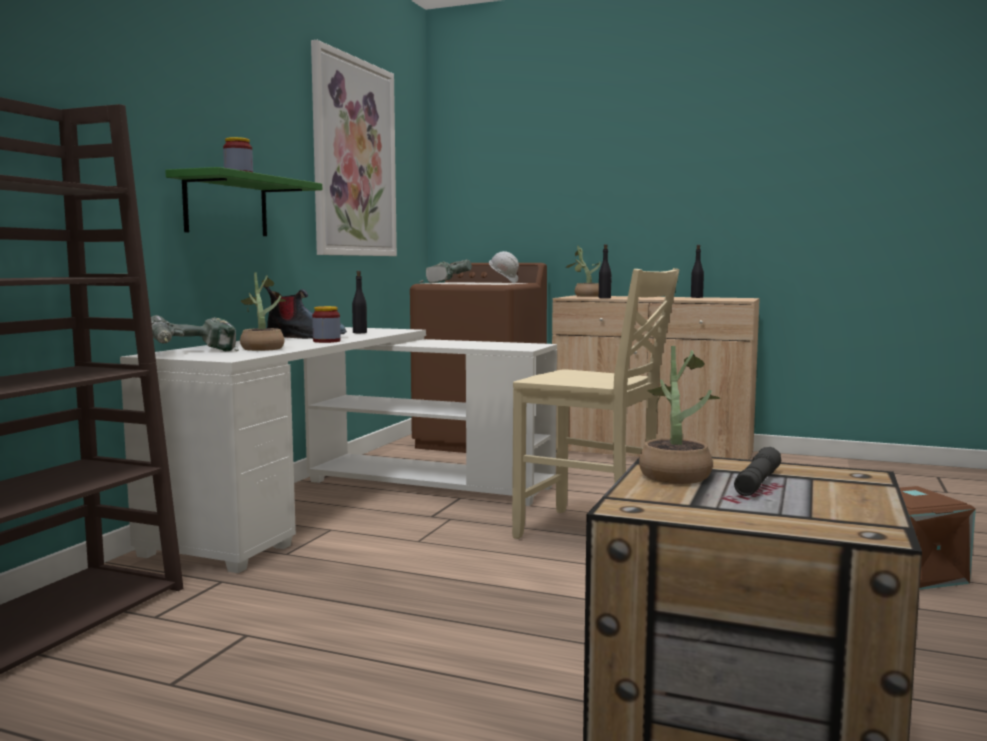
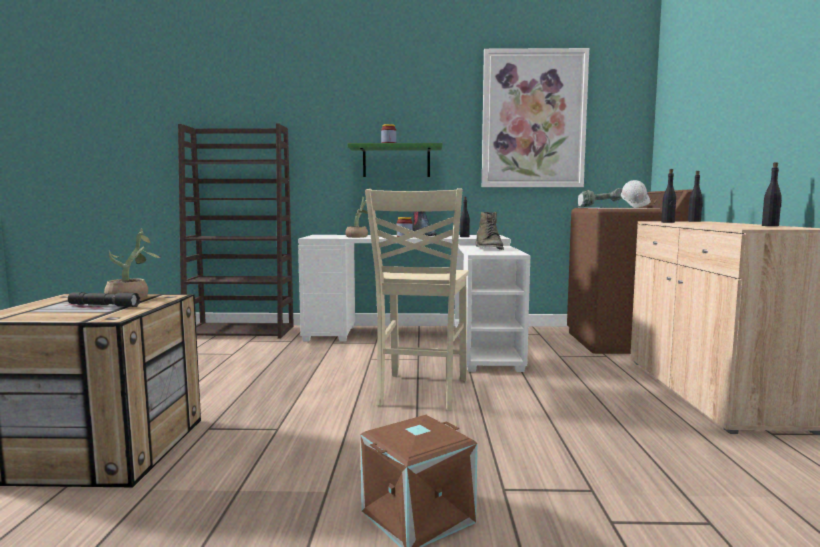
camera: 70 degrees right, 0 degrees up
power drill [151,315,239,351] -> none
potted plant [565,246,601,297] -> black bottle [688,171,703,222]
none -> green boot [475,212,504,250]

